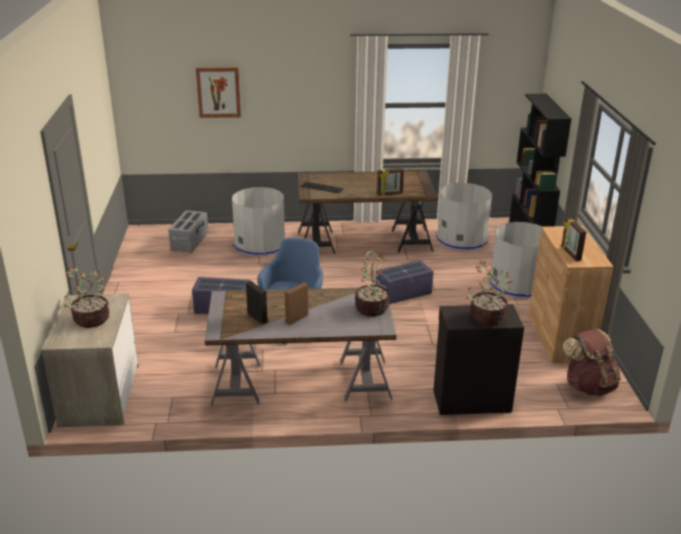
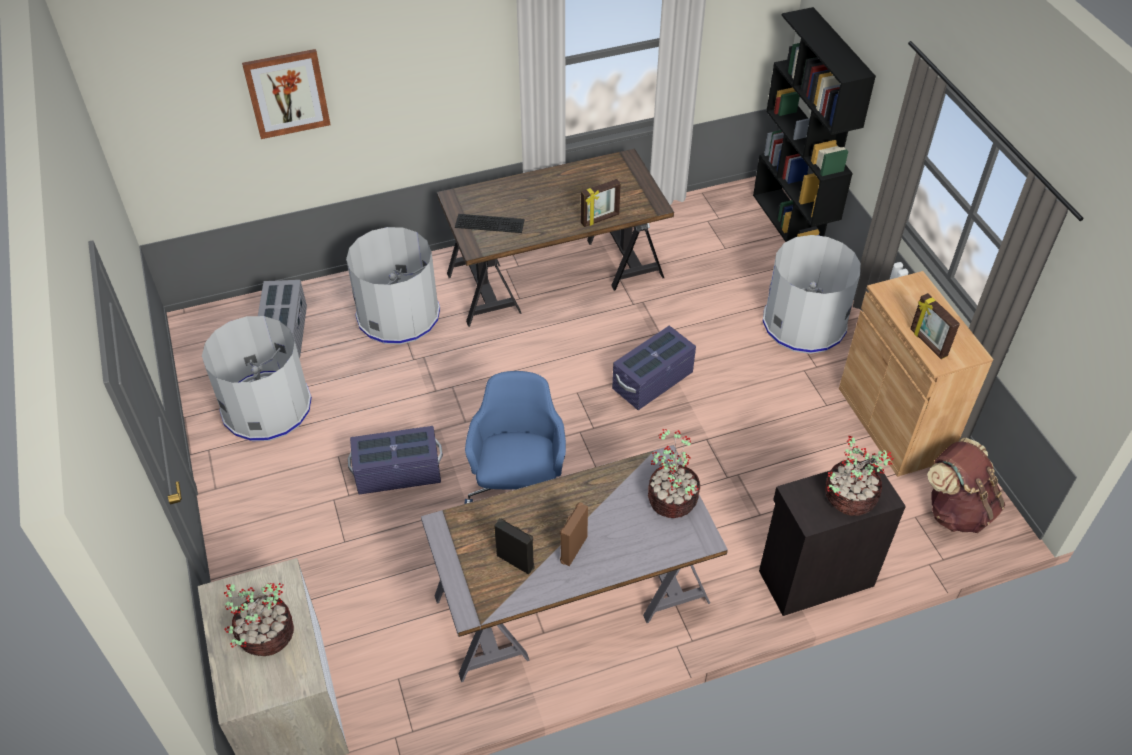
camera: 15 degrees left, 20 degrees up
grey trash can [436,183,492,251] -> grey trash can moved to [202,316,312,441]

